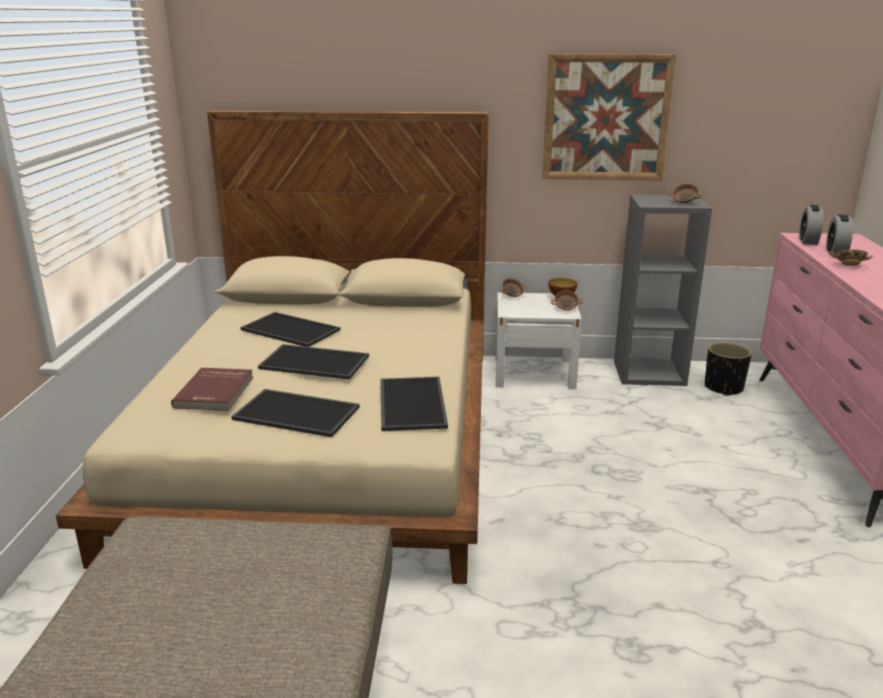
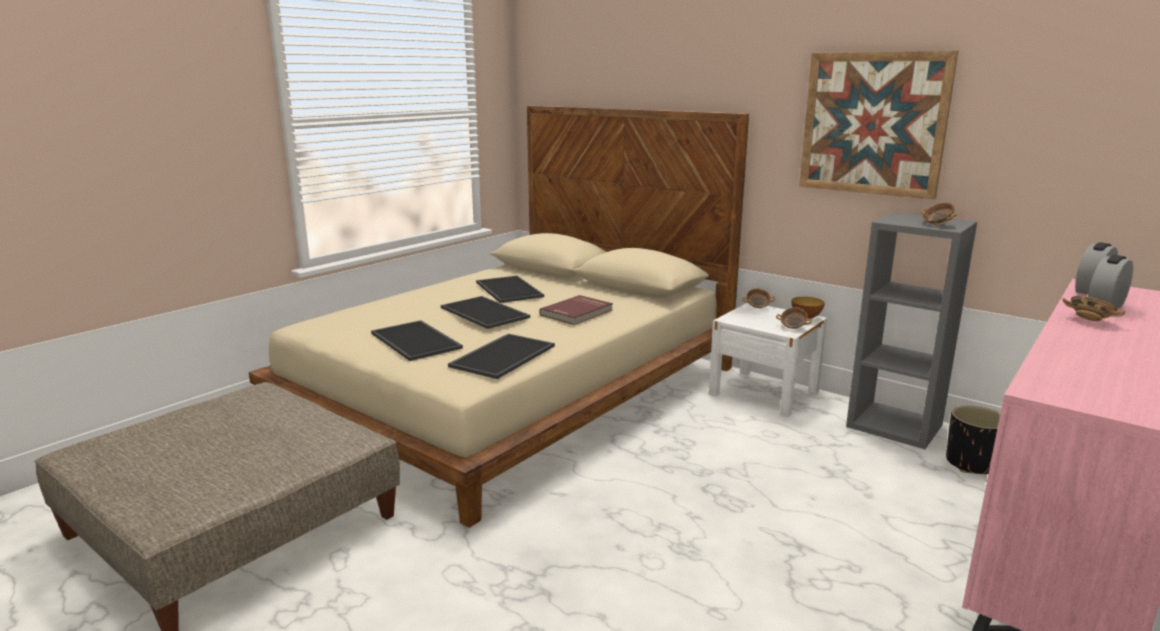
camera: 35 degrees right, 5 degrees down
red book [171,368,253,411] -> red book moved to [539,295,613,325]

